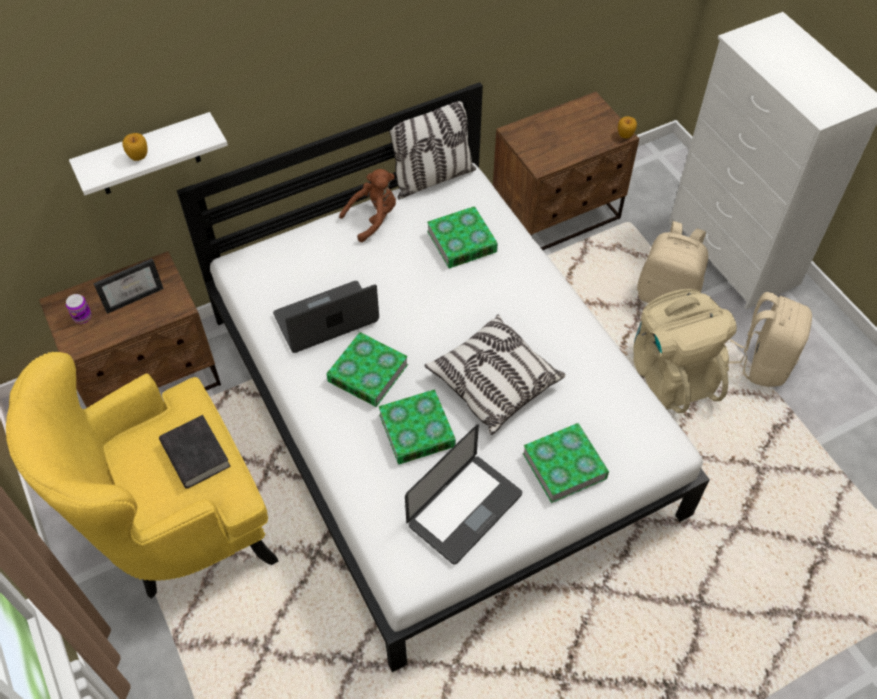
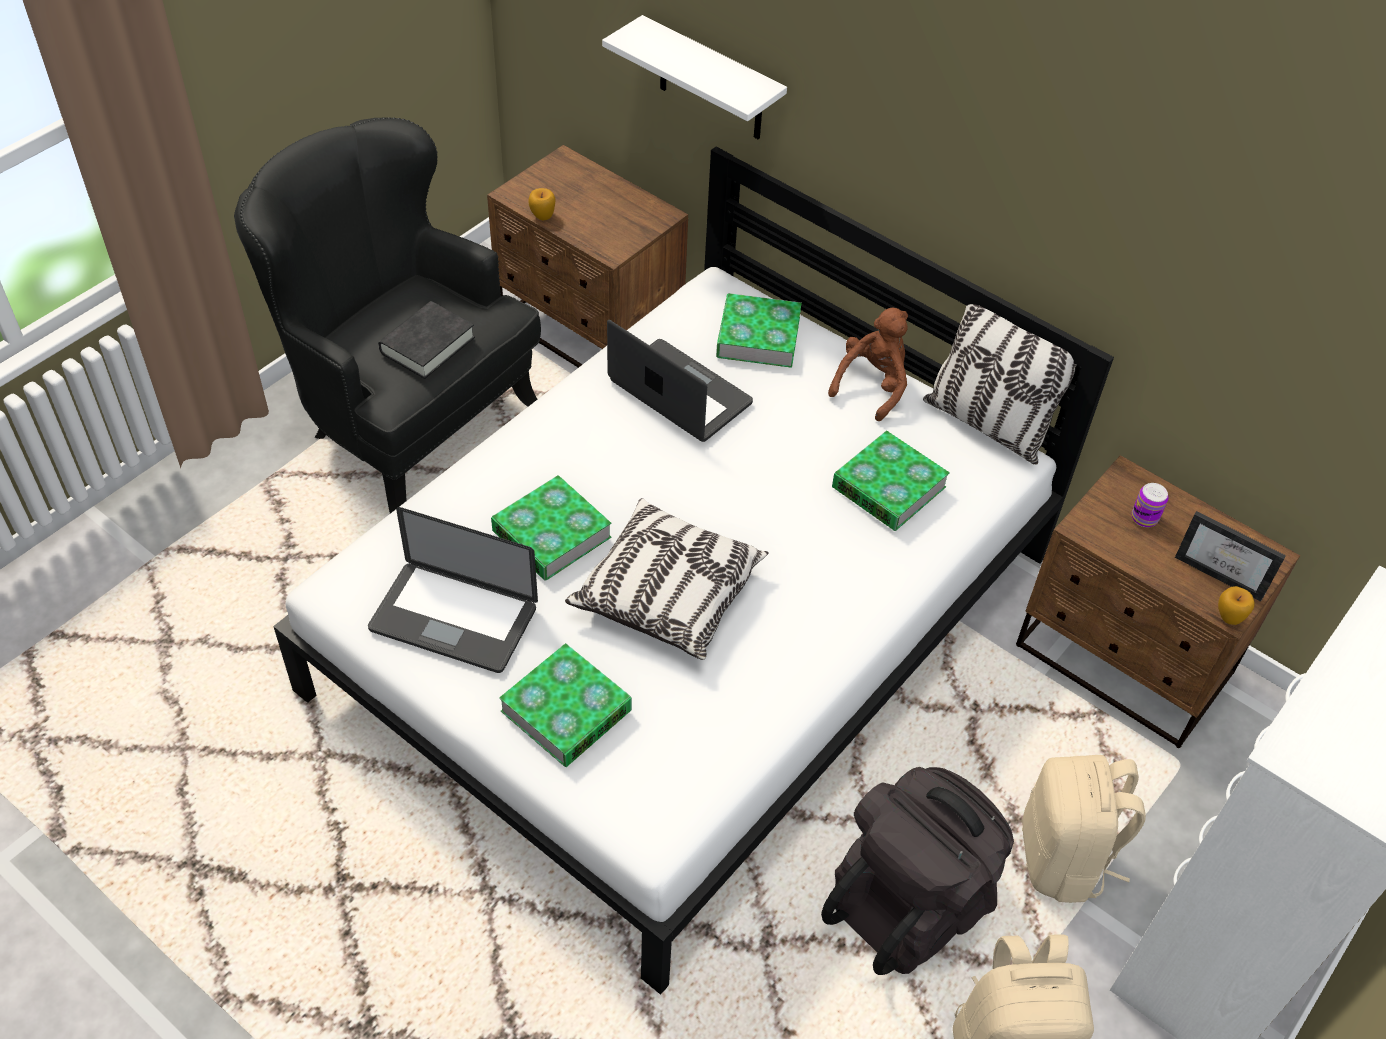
camera: 65 degrees right, 5 degrees down
yellow armchair [6,352,278,599] -> black armchair [234,117,541,513]
can [66,294,92,324] -> can moved to [1132,483,1168,527]
picture frame [93,258,164,314] -> picture frame moved to [1175,511,1286,602]
apple [122,133,148,161] -> apple moved to [528,188,555,221]
book [326,332,408,407] -> book moved to [716,293,802,368]
brown plush toy [339,169,396,242] -> brown plush toy turned 90 degrees counterclockwise [828,308,908,421]
beige backpack [634,289,737,413] -> black backpack [821,767,1014,975]

